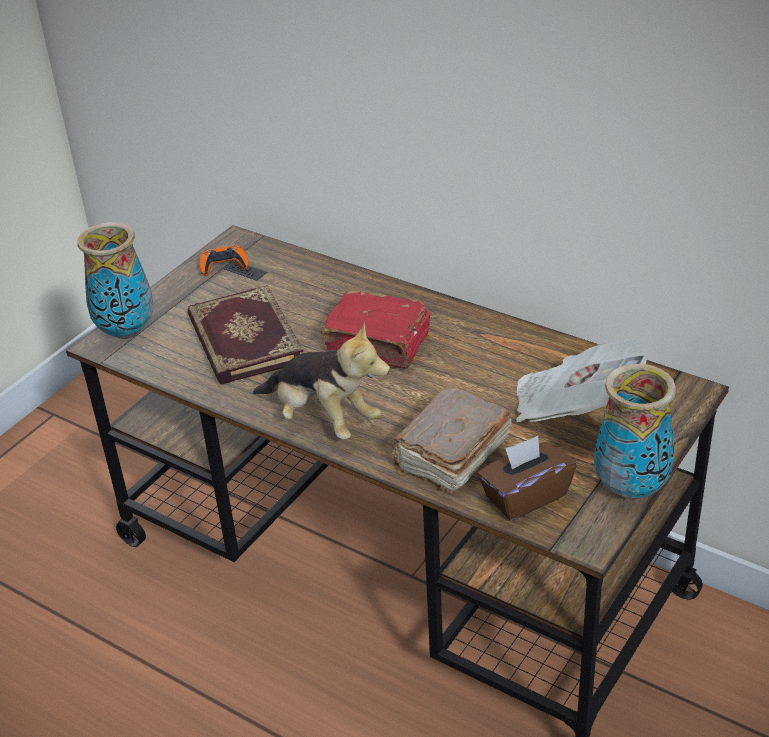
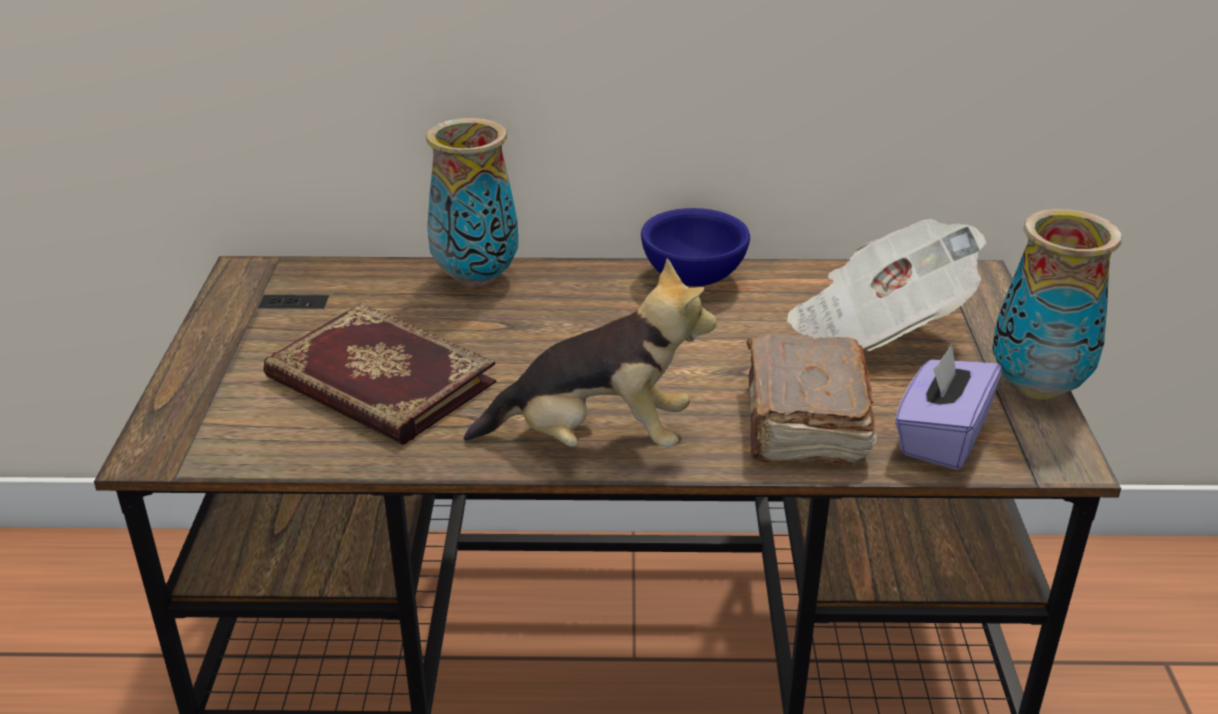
camera: 35 degrees left, 5 degrees down
vase [77,222,154,339] -> vase moved to [426,118,518,287]
orange game controller [199,245,249,276] -> none
red book [321,290,430,369] -> none
brown tissue box [477,436,577,520] -> purple tissue box [895,343,1002,470]
none -> blue bowl [641,208,750,286]

